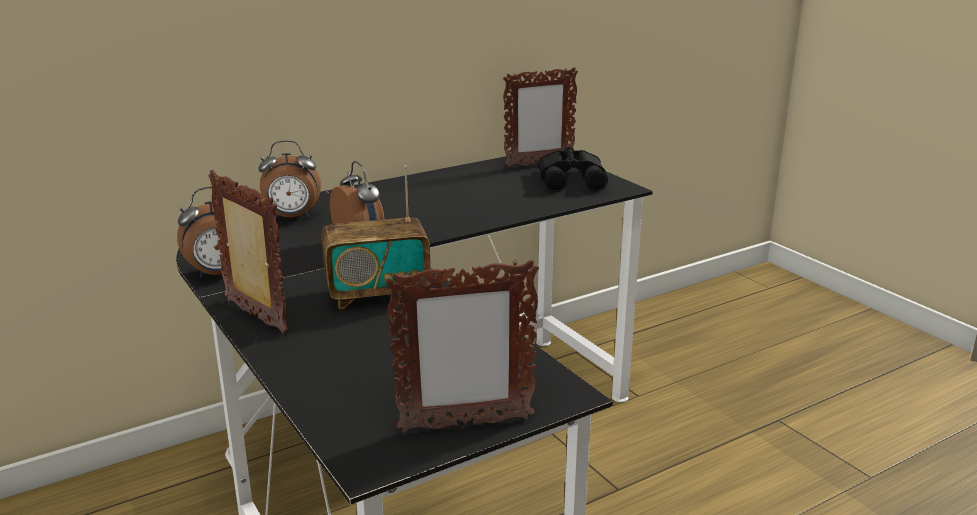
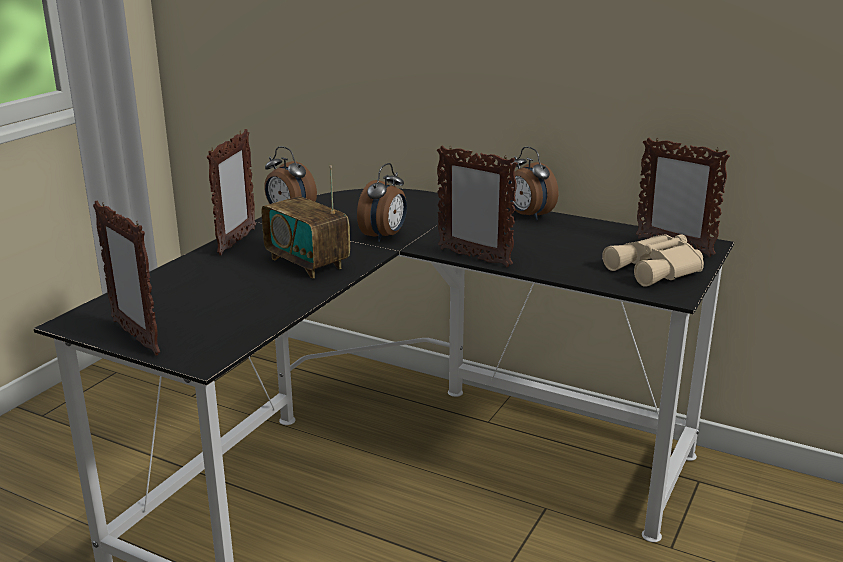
camera: 60 degrees right, 0 degrees up
alarm clock [258,140,321,219] -> alarm clock moved to [506,147,558,220]
black binoculars [538,146,608,192] -> beige binoculars [602,234,704,287]
none -> picture frame [437,145,518,267]

